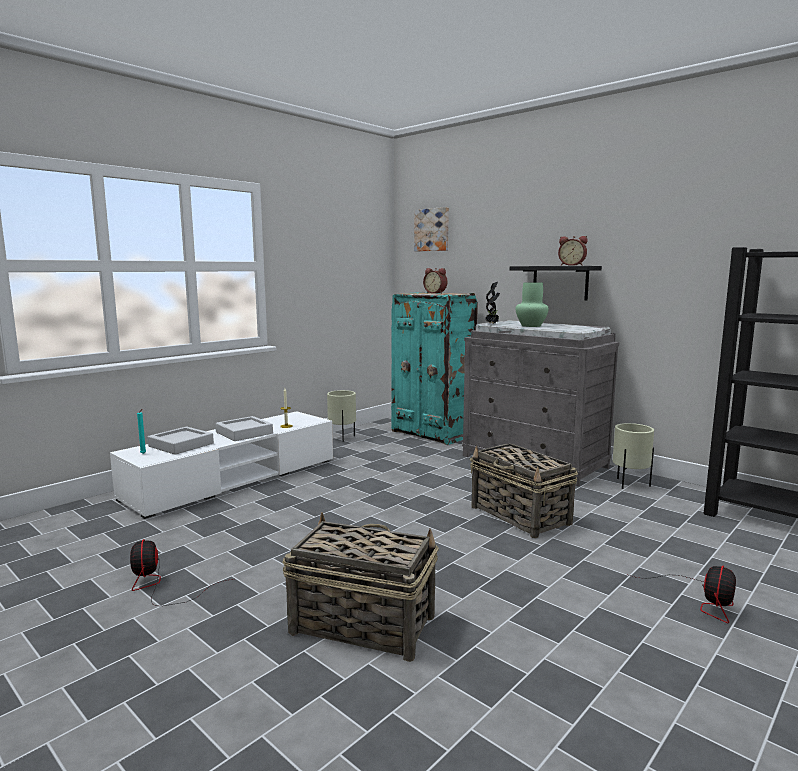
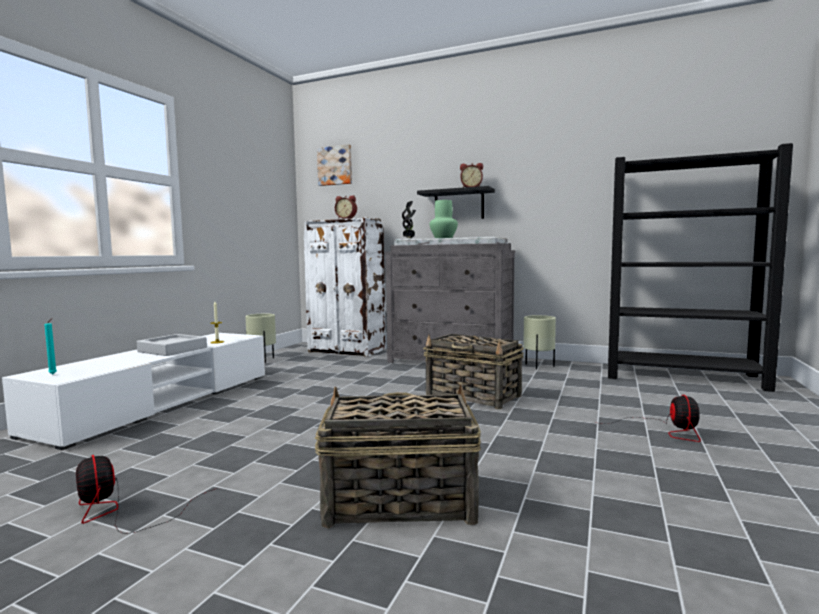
camera: 20 degrees left, 5 degrees down
grey tray [148,426,214,455] -> none
turquoise cabinet [391,292,478,445] -> white cabinet [304,217,386,357]

